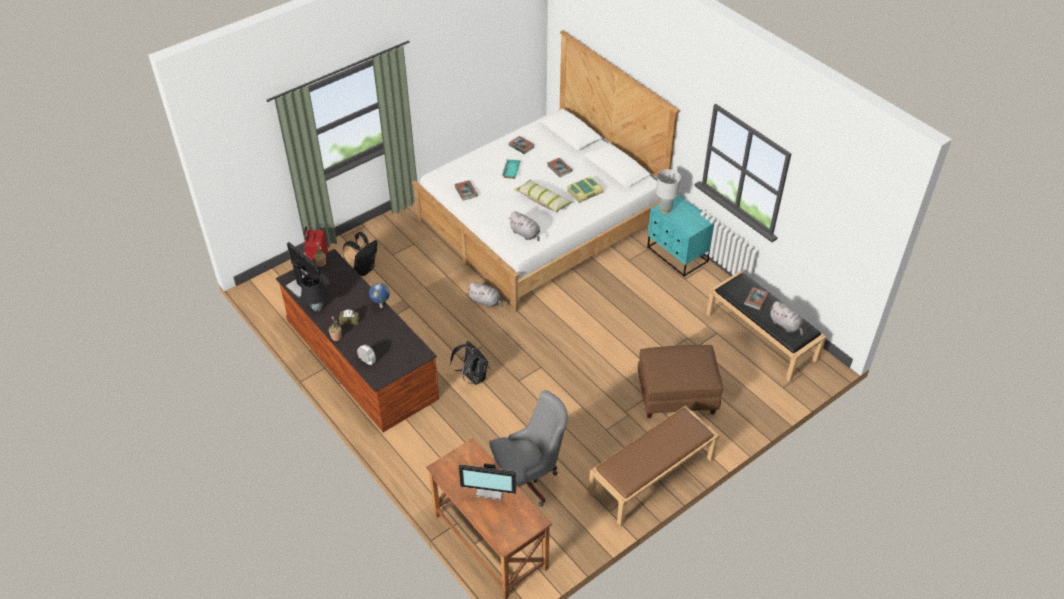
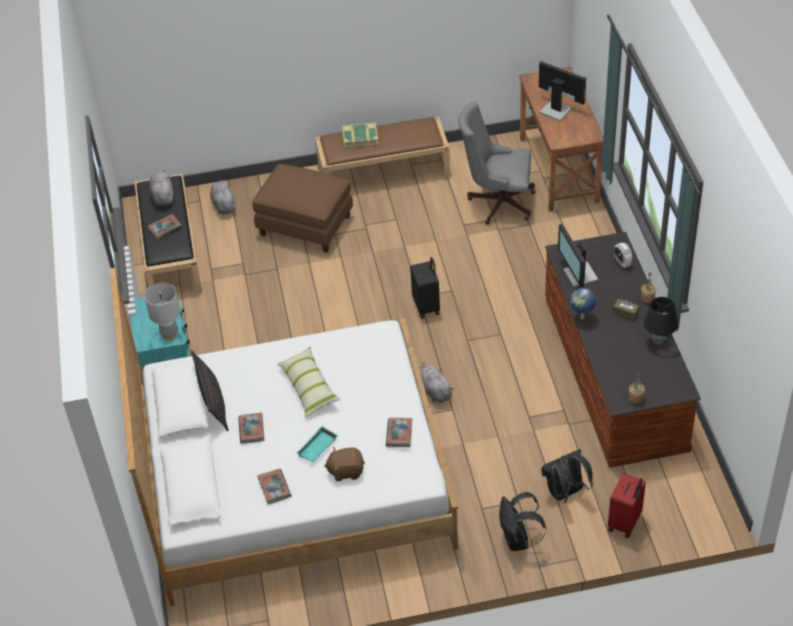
camera: 150 degrees left, 0 degrees up
monitor [286,242,320,297] -> monitor moved to [558,224,598,288]
black backpack [450,341,490,385] -> black backpack moved to [499,492,546,551]
grey plush toy [508,211,540,241] -> grey plush toy moved to [210,180,235,214]
book [567,176,604,203] -> book moved to [342,122,379,148]
none -> pillow [191,350,229,431]
none -> brown plush toy [324,447,365,481]
none -> black suitcase [410,257,440,319]

